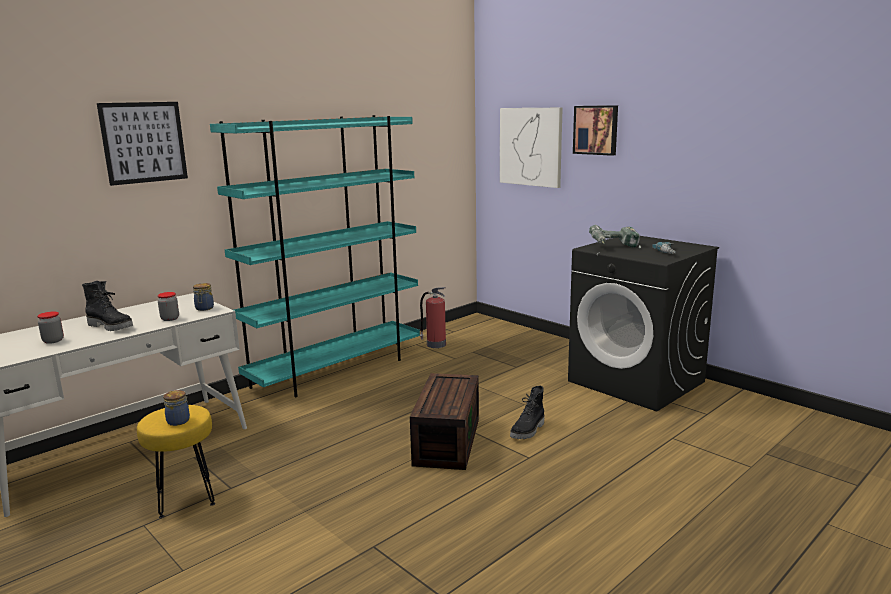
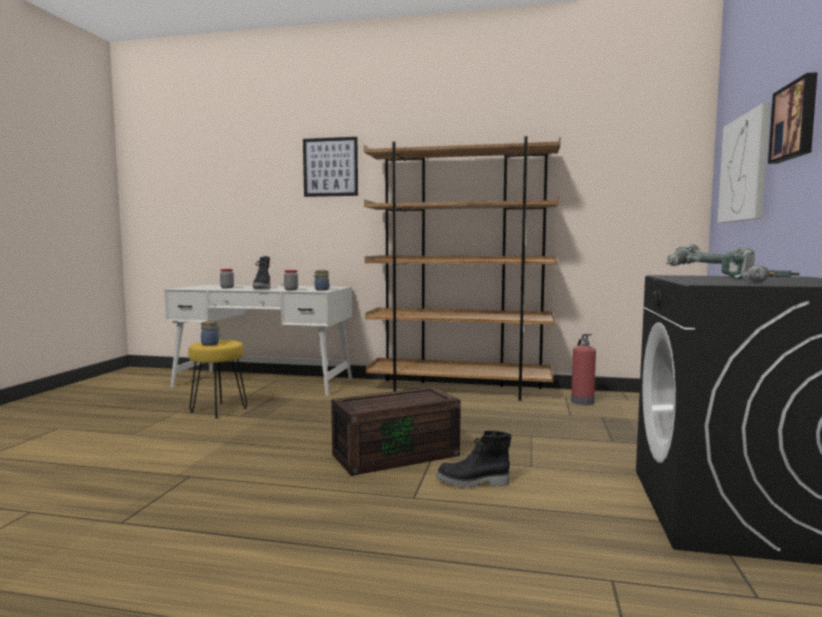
camera: 55 degrees right, 10 degrees down
turquoise bookcase [210,115,420,397] -> brown bookcase [364,136,561,401]

